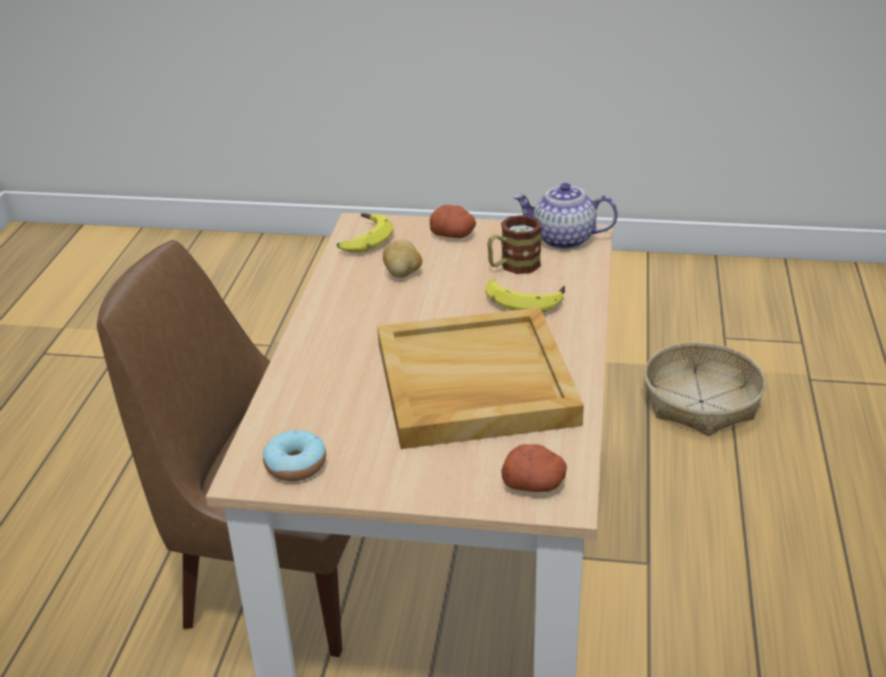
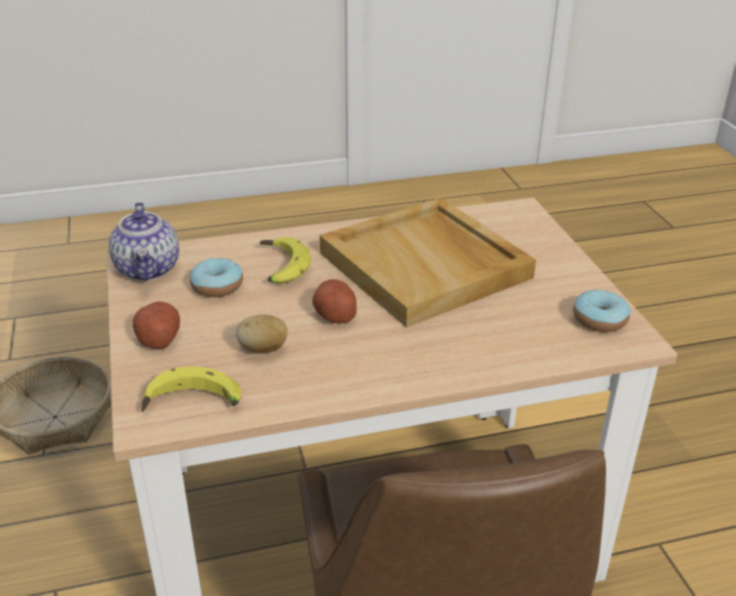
camera: 115 degrees left, 0 degrees up
mug [487,215,542,274] -> donut [190,258,243,297]
potato [501,444,567,492] -> potato moved to [312,279,357,324]

